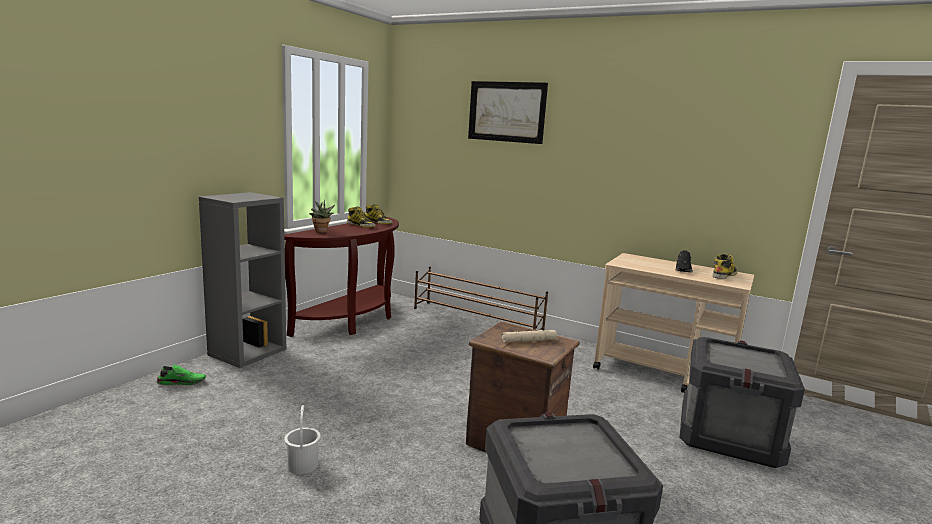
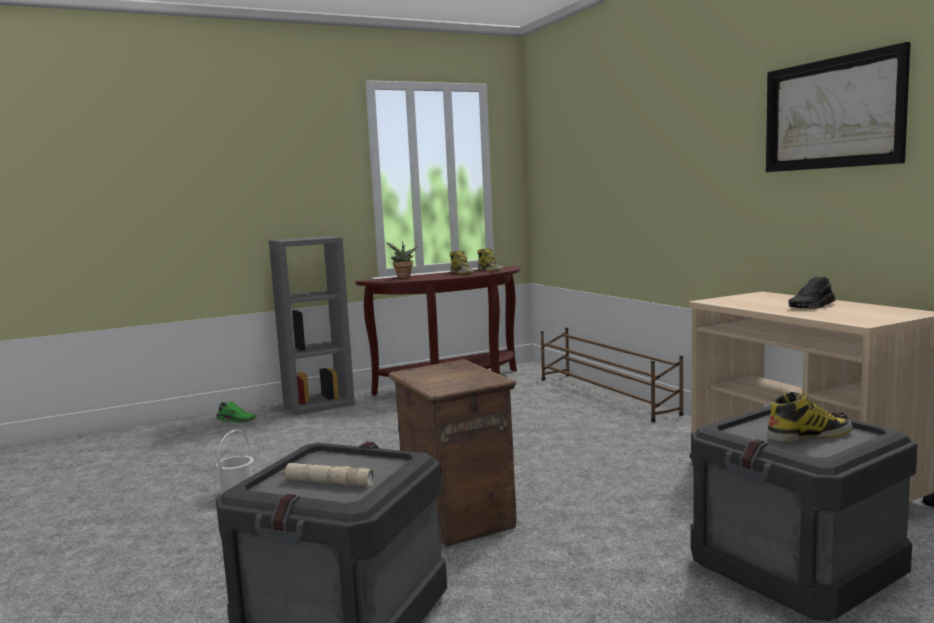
camera: 35 degrees right, 5 degrees down
picture [468,81,548,144] -> picture moved to [766,42,911,172]
beige flashlight [501,330,557,343] -> beige flashlight moved to [282,463,375,486]
boot [712,254,738,279] -> boot moved to [767,392,853,442]

